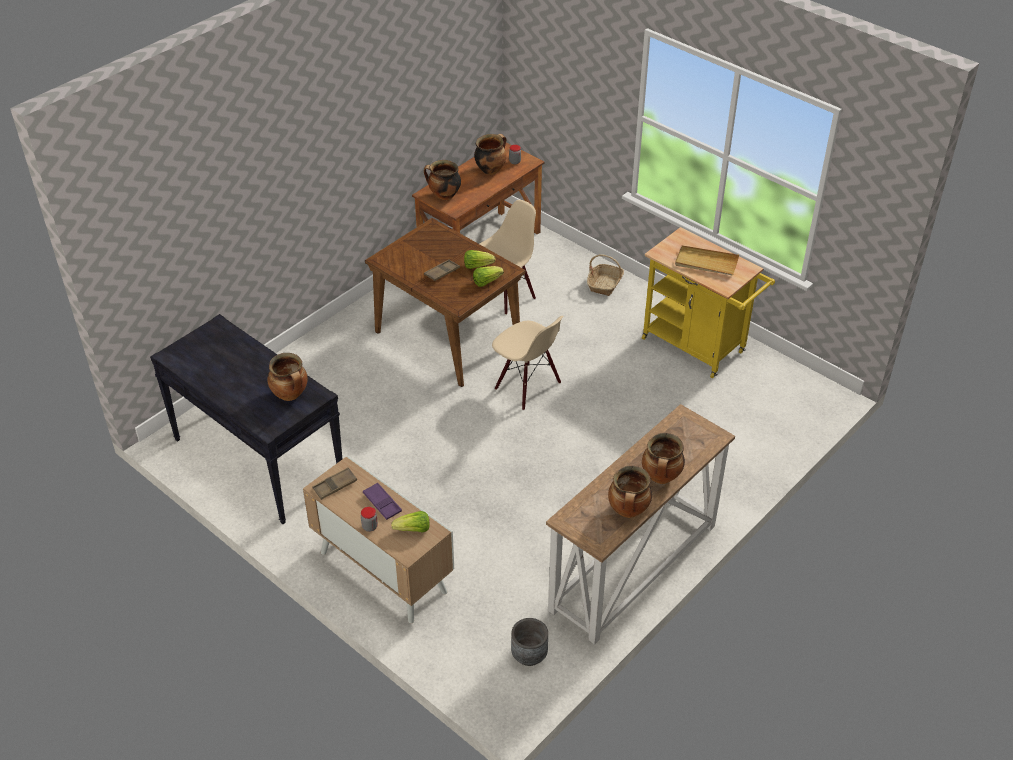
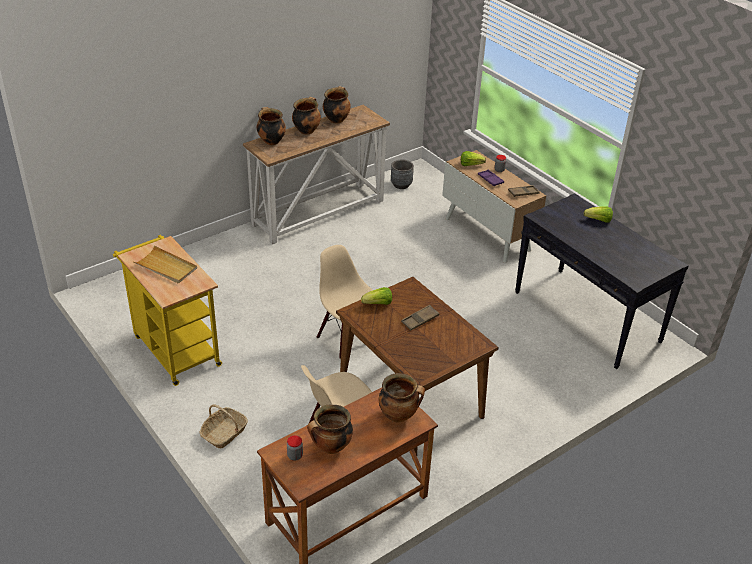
camera: 170 degrees left, 5 degrees down
cooking pot [268,353,308,401] -> cooking pot moved to [257,107,286,145]
lettuce [464,250,495,269] -> lettuce moved to [584,207,613,222]

